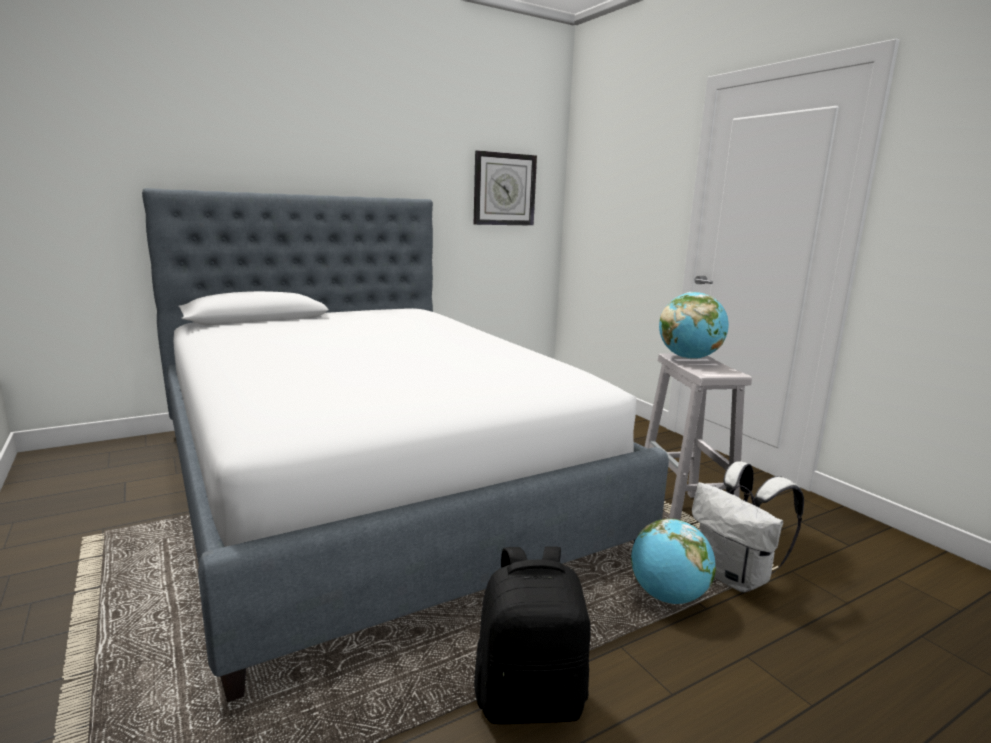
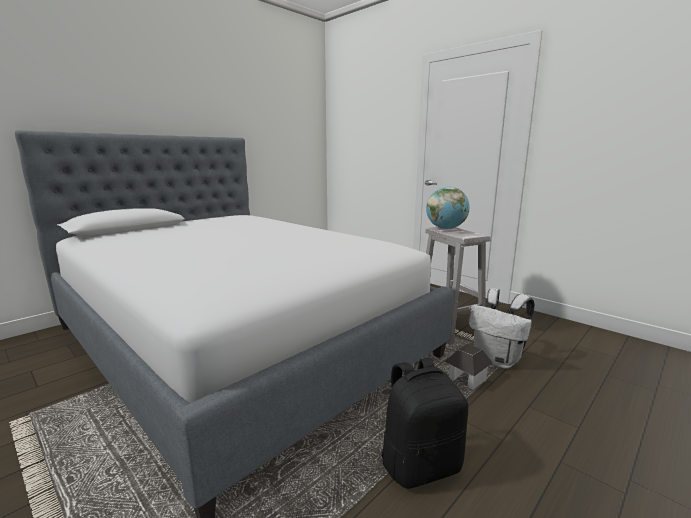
camera: 15 degrees left, 0 degrees up
wall clock [474,150,537,226] -> none
globe [631,519,716,604] -> toy house [445,344,493,390]

